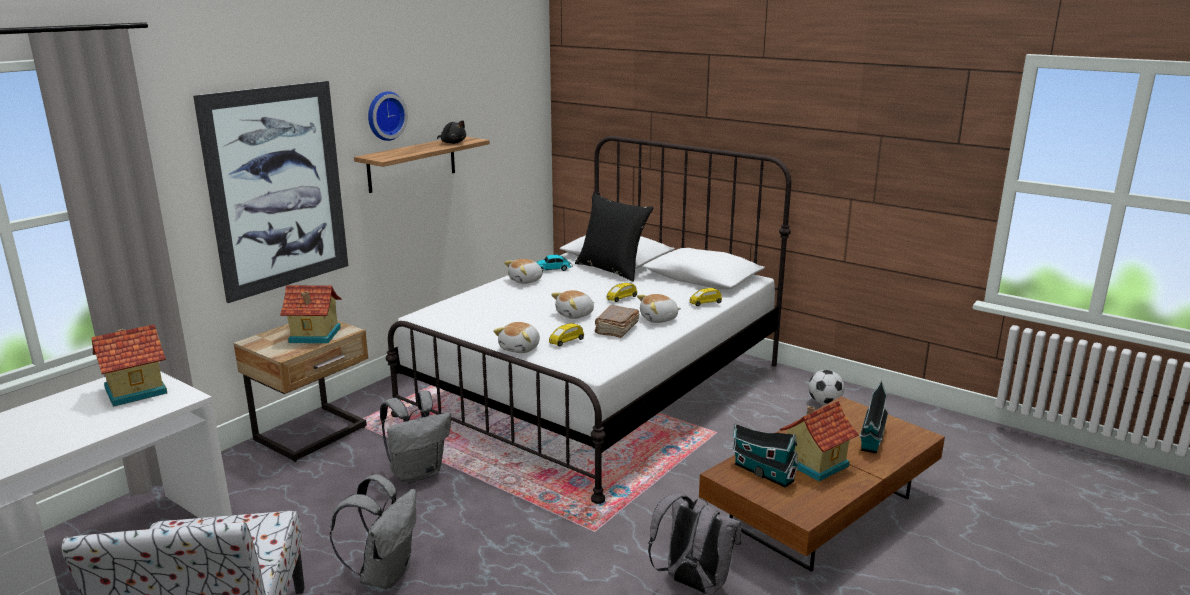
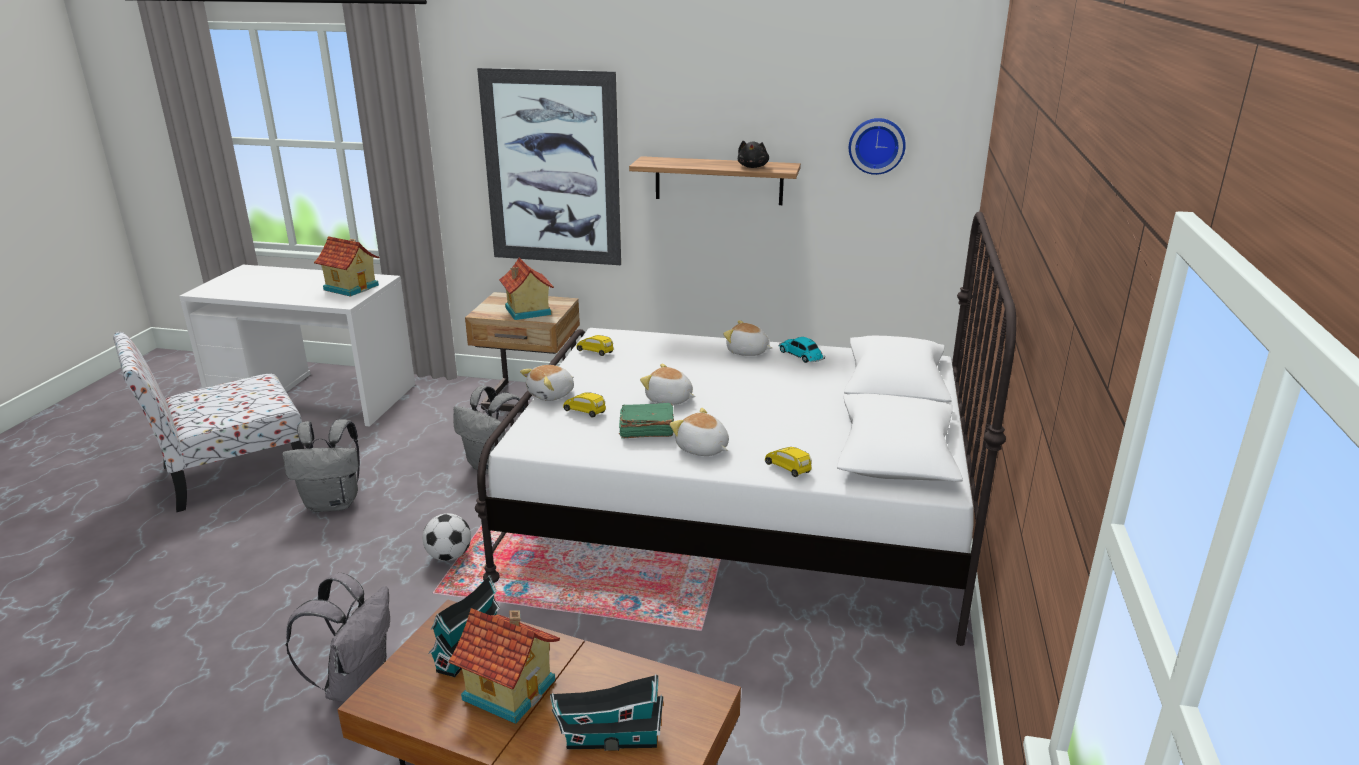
camera: 65 degrees right, 5 degrees up
wall clock [368,91,408,141] -> wall clock moved to [849,118,906,175]
plush toy [493,322,540,353] -> plush toy turned 45 degrees counterclockwise [520,365,574,401]
black pillow [575,193,653,282] -> none
brown book [595,305,639,338] -> green book [619,403,674,439]
yellow toy car [607,283,637,302] -> yellow toy car moved to [577,335,613,356]
football [808,370,844,405] -> football moved to [423,513,471,561]

